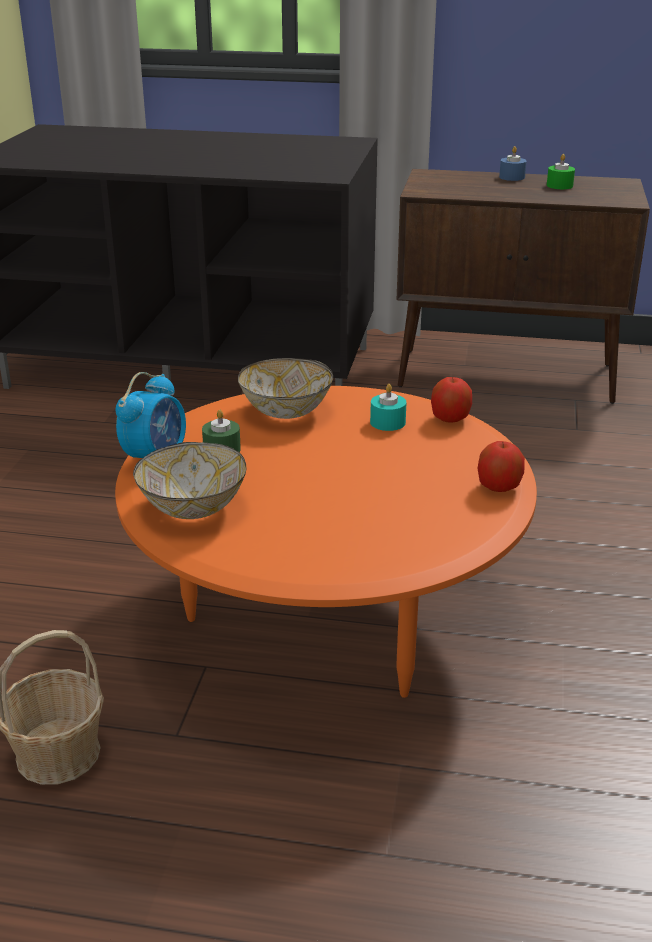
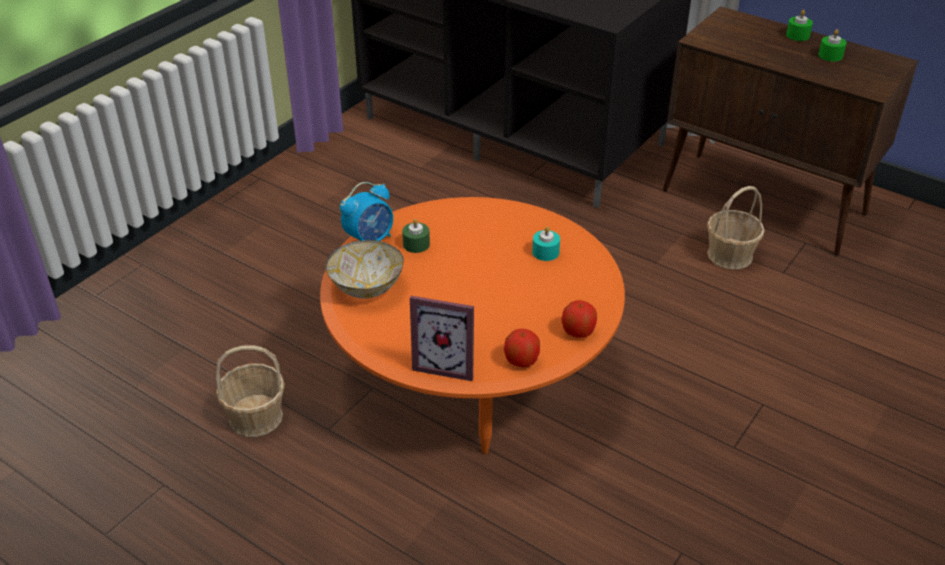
camera: 25 degrees right, 10 degrees up
bowl [238,358,333,419] -> none
apple [431,377,472,422] -> apple moved to [504,328,540,367]
blue candle [499,146,527,181] -> green candle [786,10,813,41]
none -> picture frame [410,296,474,381]
none -> basket [707,186,765,269]

